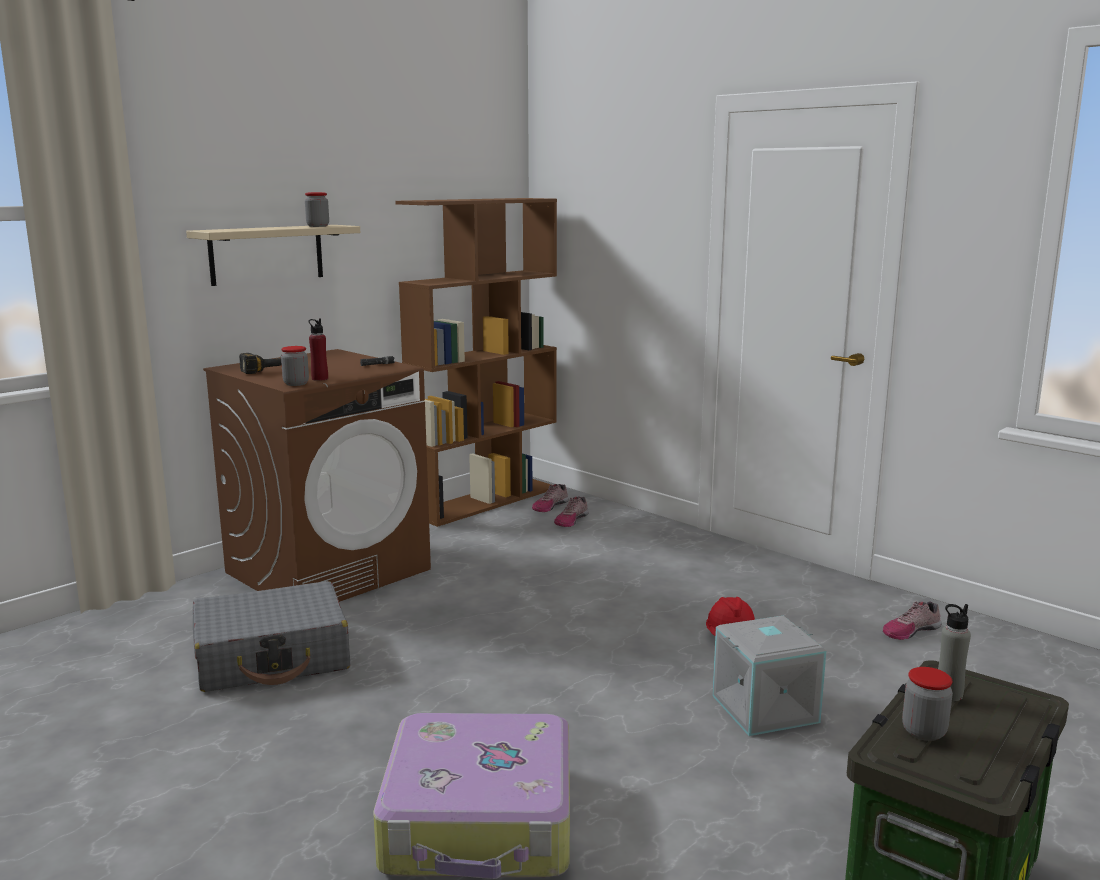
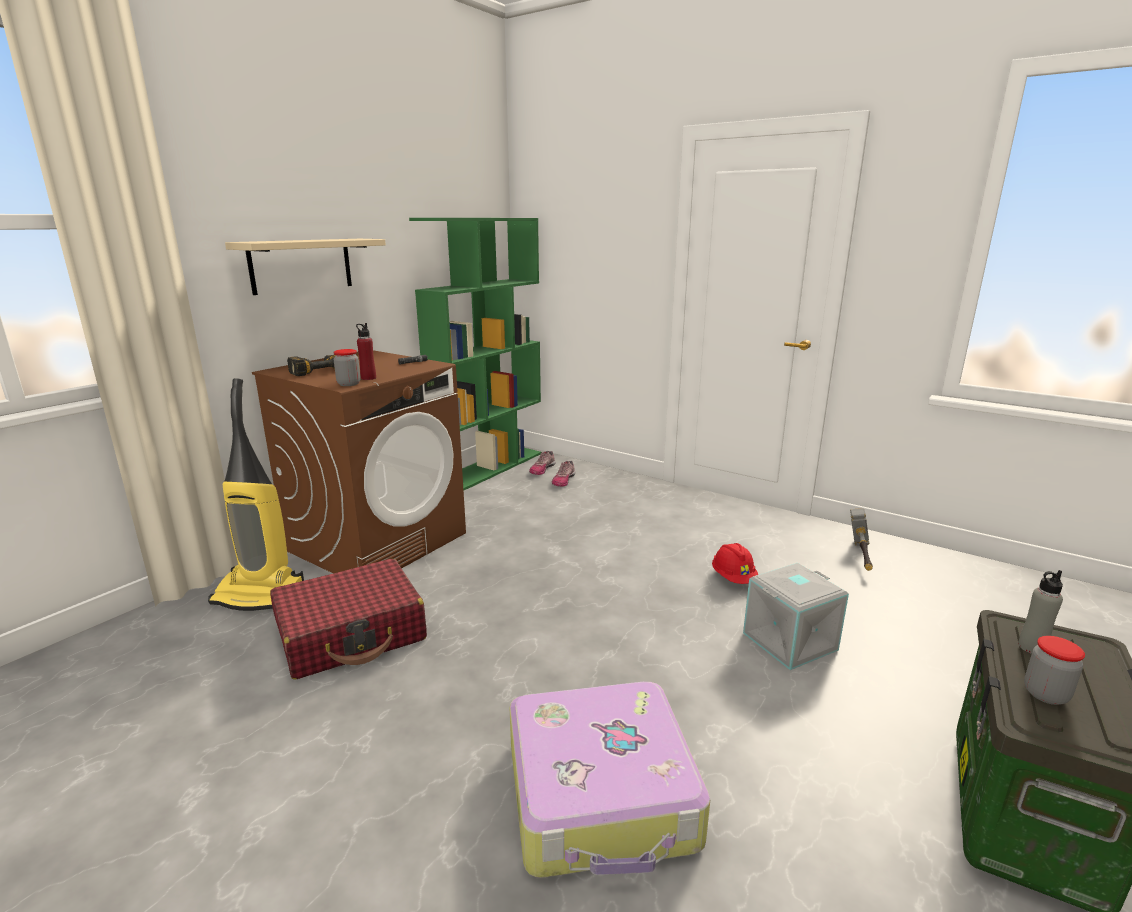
camera: 10 degrees left, 5 degrees up
grey suitcase [193,581,350,692] -> red suitcase [270,559,427,679]
jar [305,192,329,227] -> none
brown bookcase [395,198,557,527] -> green bookcase [409,218,541,490]
shoe [883,601,942,640] -> hammer [850,508,873,571]
none -> vacuum cleaner [208,378,304,611]

